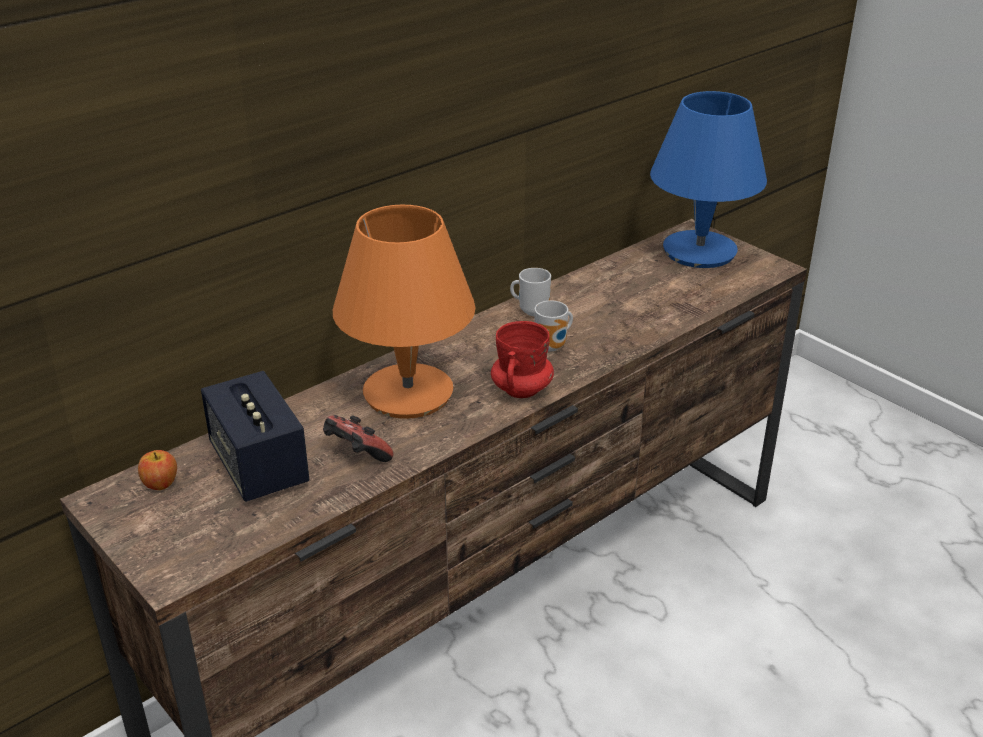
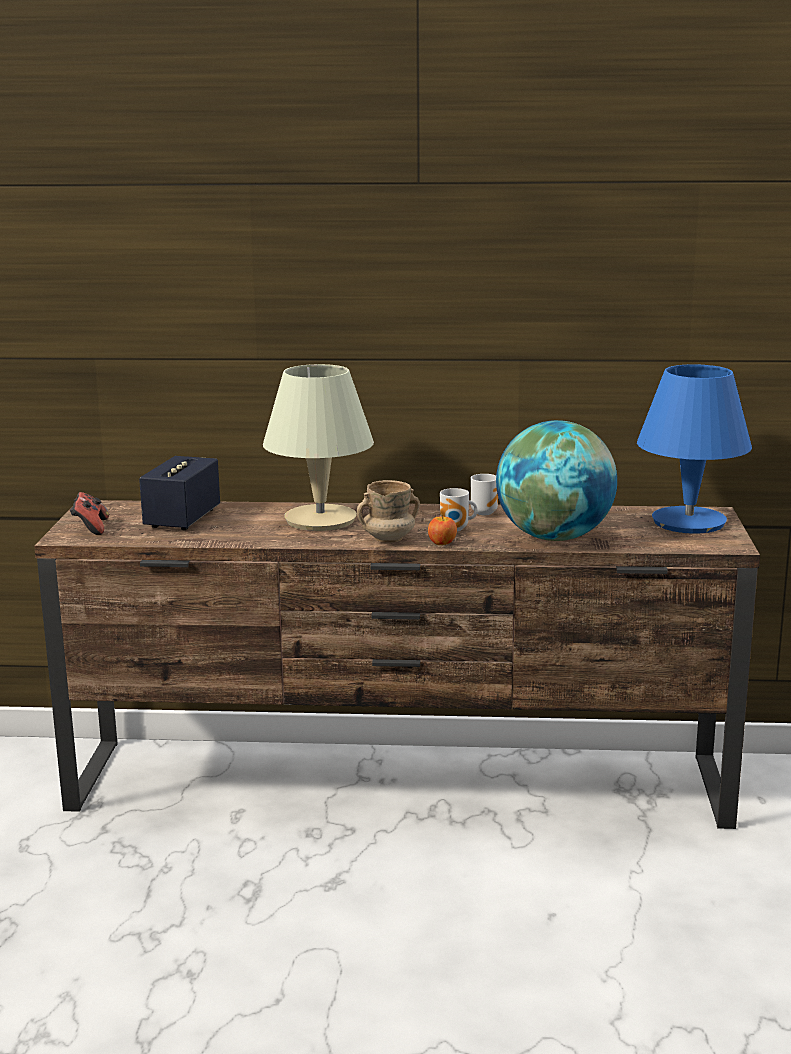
camera: 45 degrees right, 15 degrees down
apple [138,450,177,490] -> apple moved to [428,514,457,545]
game controller [323,415,393,462] -> game controller moved to [69,492,109,535]
orange table lamp [333,205,476,419] -> beige table lamp [263,364,374,531]
red mug [491,321,554,398] -> beige mug [357,480,420,543]
none -> globe [496,420,617,541]

